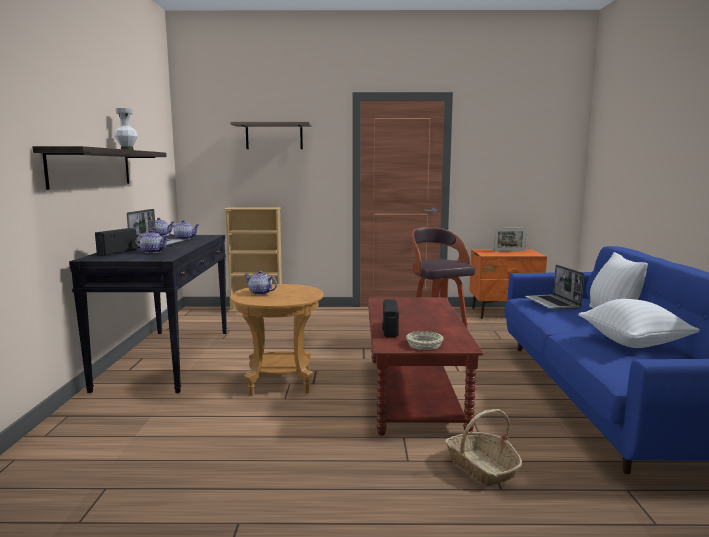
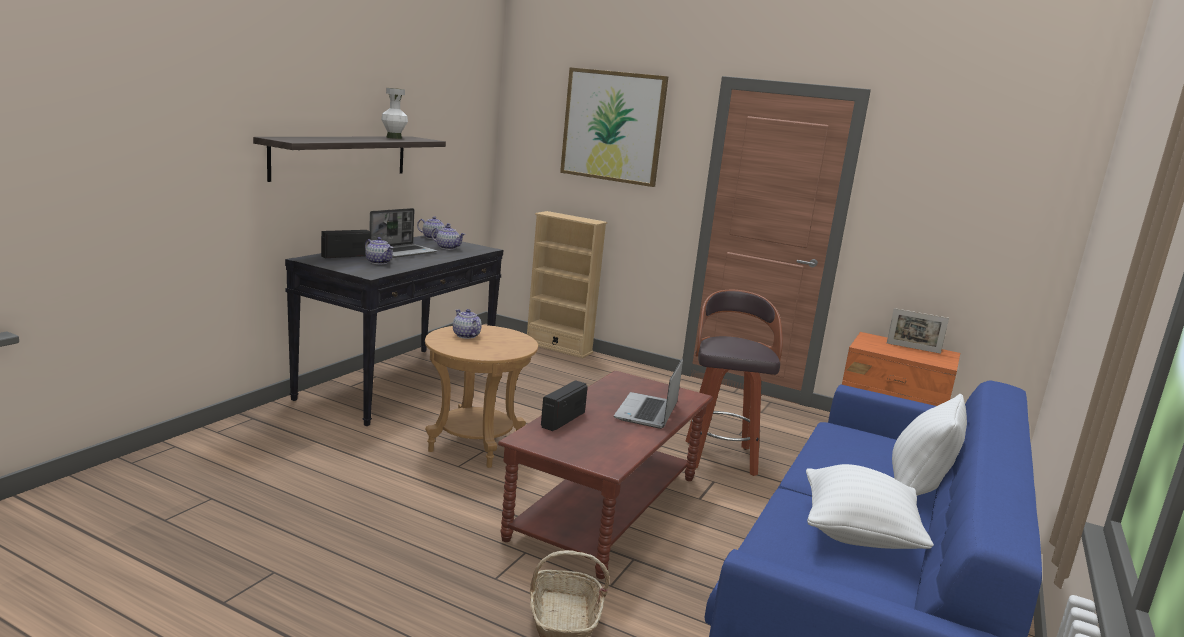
camera: 25 degrees right, 5 degrees up
shelf [230,122,312,149] -> picture [560,67,668,187]
beige bowl [406,331,444,350] -> none
laptop [525,264,584,310] -> laptop moved to [614,358,683,429]

